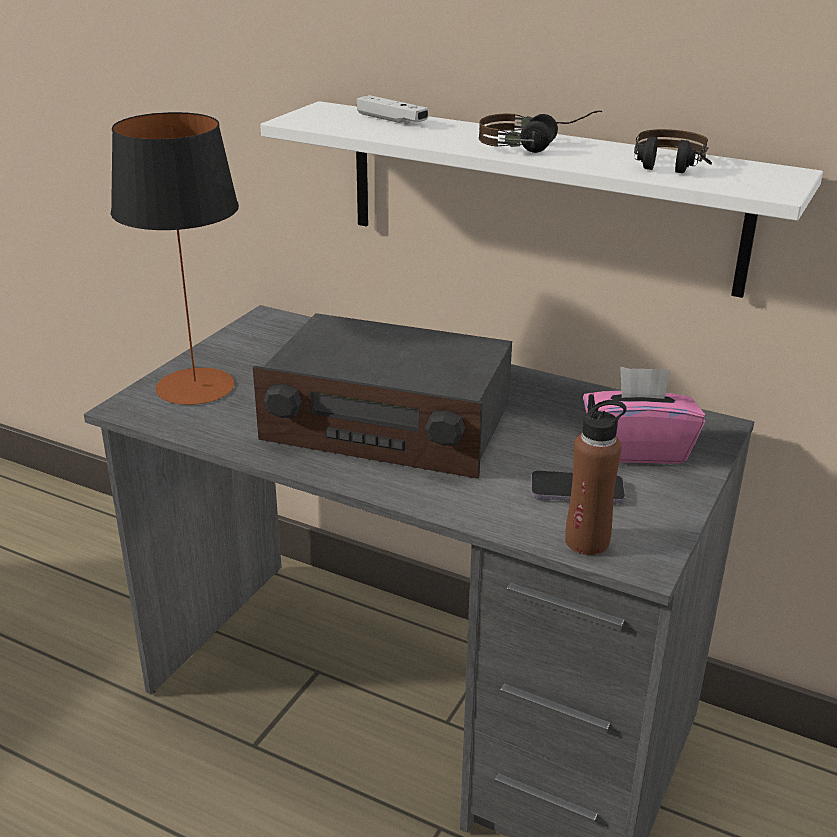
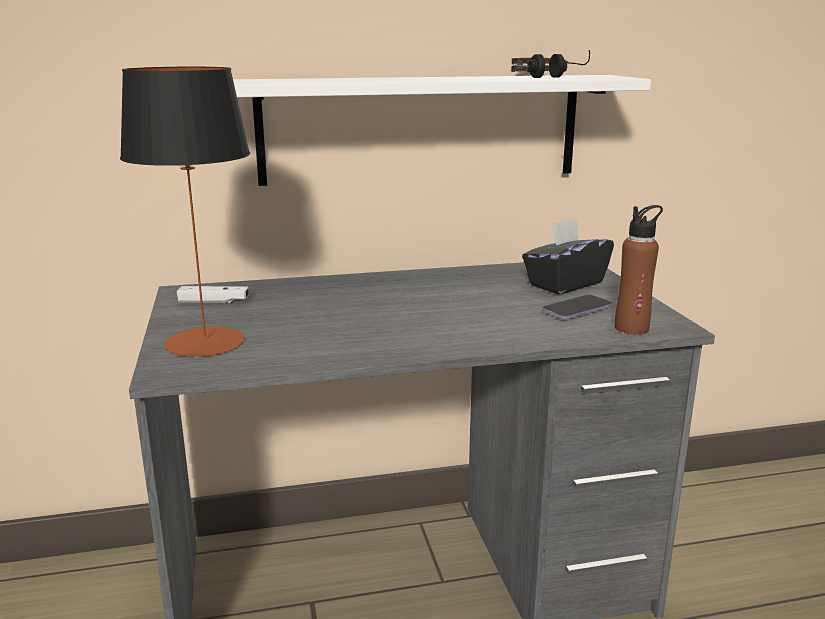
camera: 40 degrees left, 10 degrees down
radio [253,313,512,479] -> none
white game controller [357,95,429,124] -> white game controller moved to [177,286,249,303]
headphones [479,111,602,153] -> none
pink tissue box [583,367,706,464] -> black tissue box [522,219,614,294]

